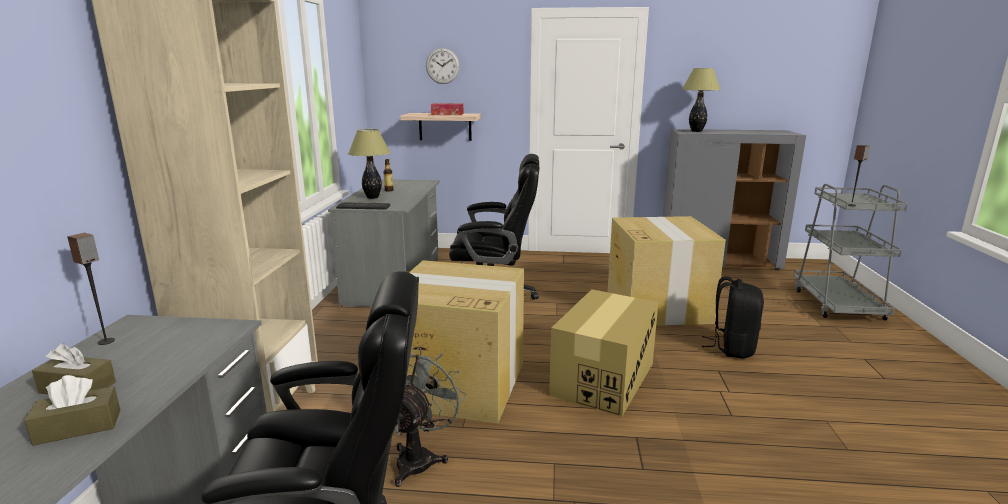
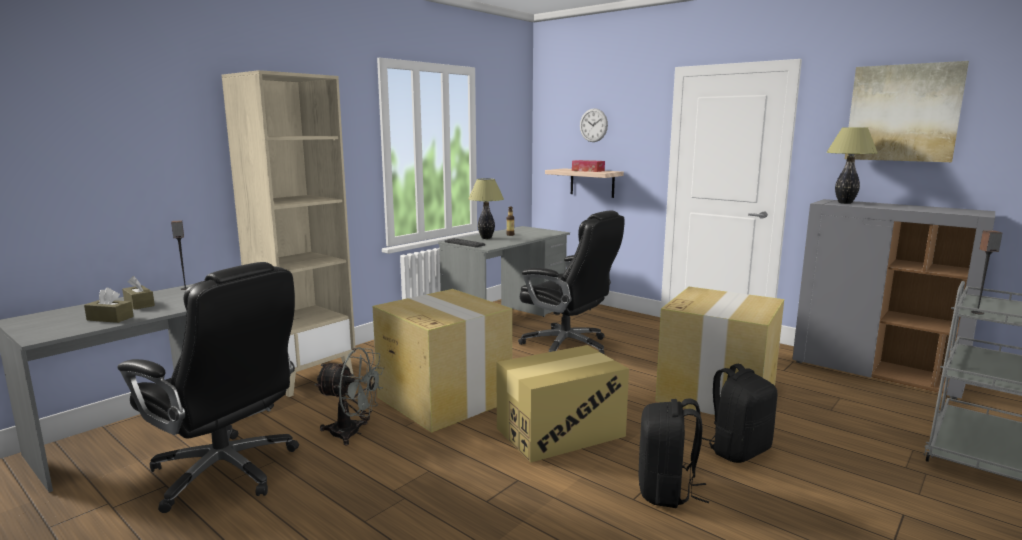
camera: 35 degrees right, 5 degrees down
grey fan [394,347,466,487] -> grey fan turned 45 degrees clockwise [314,347,384,446]
none -> black backpack [638,398,709,508]
none -> picture [845,61,969,162]

